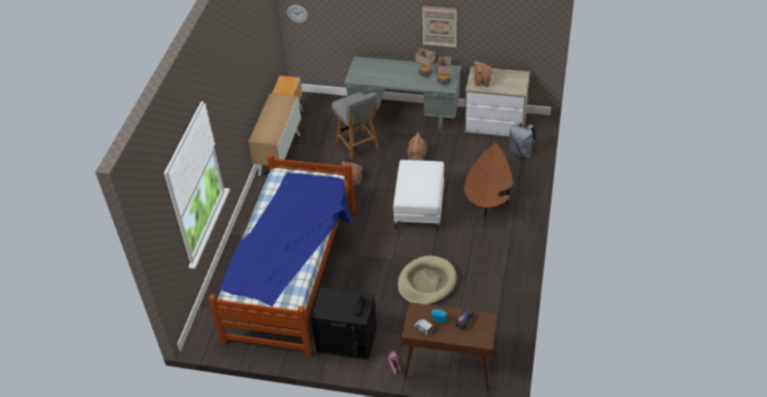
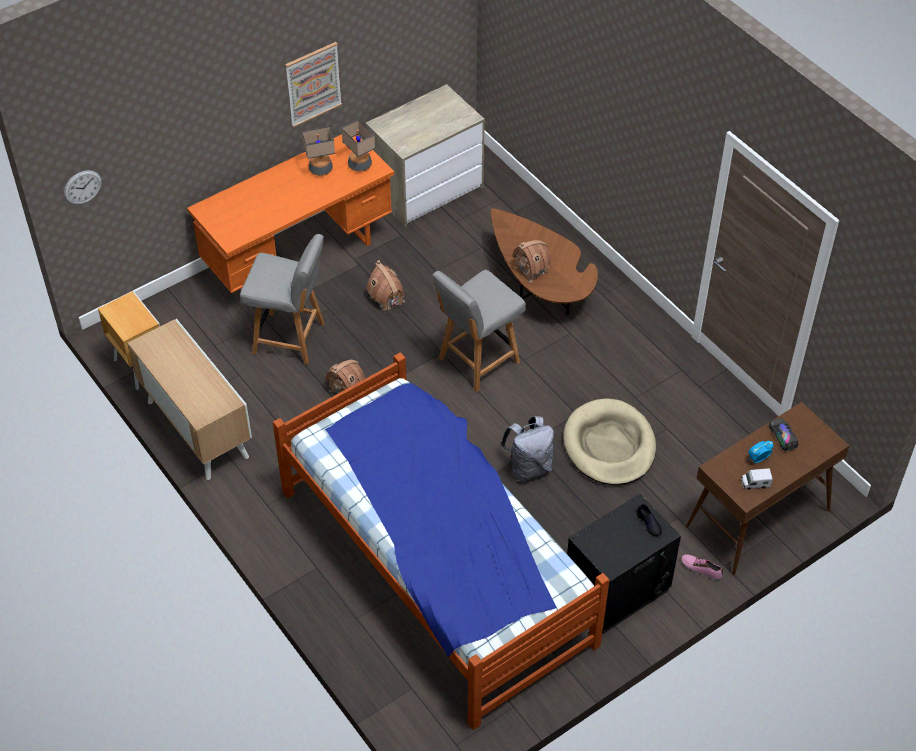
camera: 50 degrees left, 5 degrees up
grey desk [344,56,461,130] -> orange desk [187,134,394,293]
white ottoman [393,160,444,232] -> grey chair [432,270,526,392]
toy house [474,60,493,87] -> toy house moved to [512,240,551,282]
grey backpack [509,122,536,158] -> grey backpack moved to [500,416,554,481]

